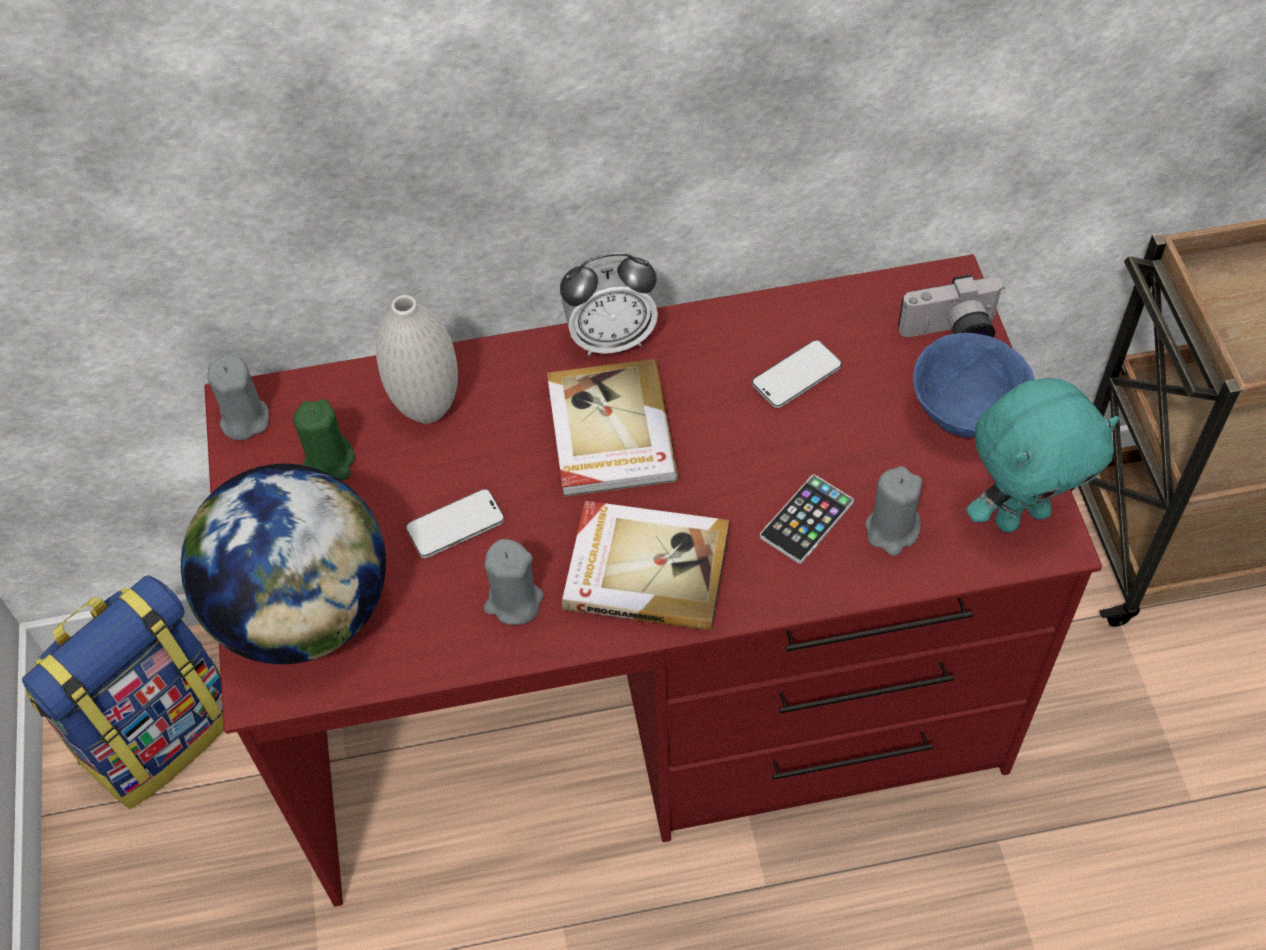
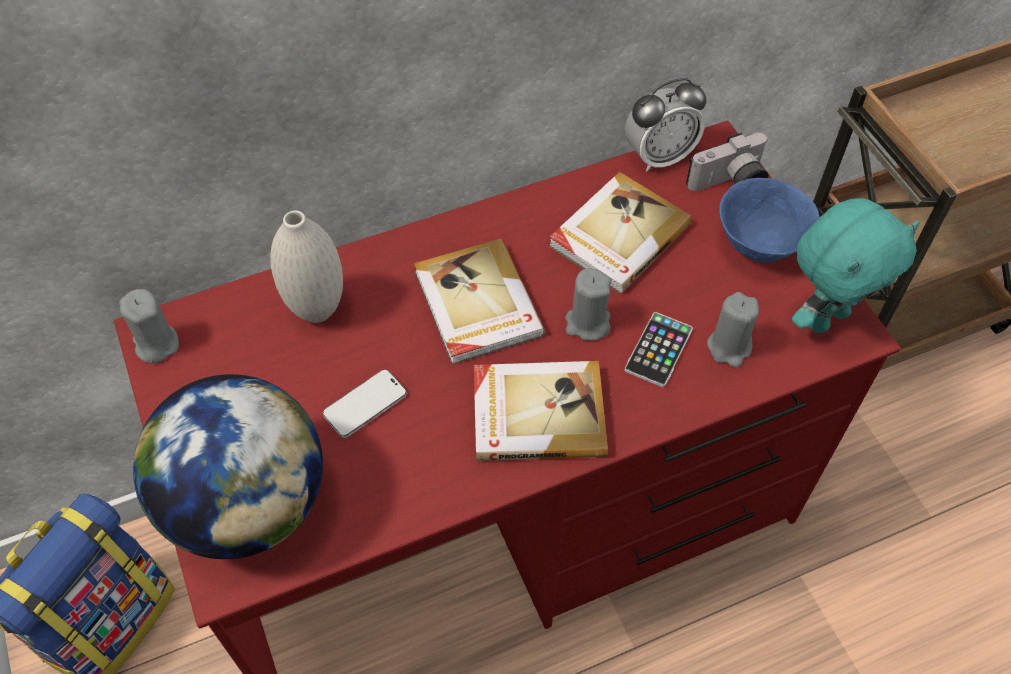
camera: 15 degrees left, 0 degrees up
green candle [293,399,355,480] -> none
grey candle [484,539,543,625] -> grey candle moved to [565,268,612,341]
alarm clock [560,253,658,356] -> alarm clock moved to [625,78,707,172]
phone [752,340,842,408] -> book [549,172,692,293]

